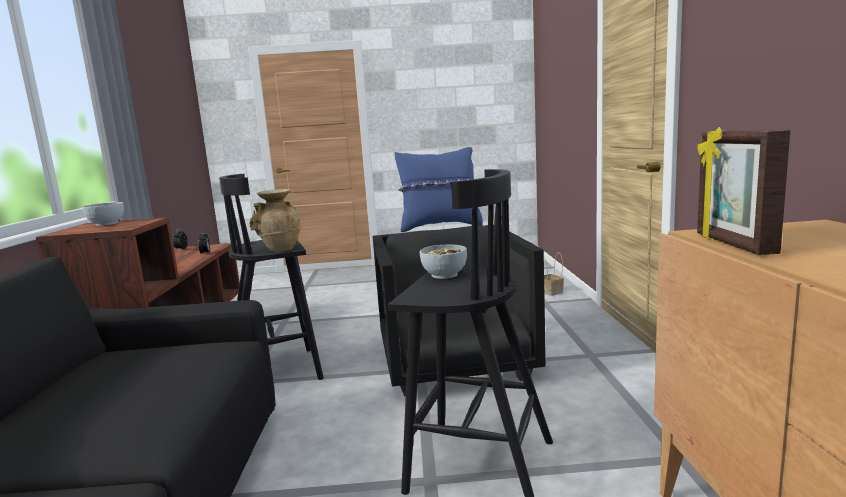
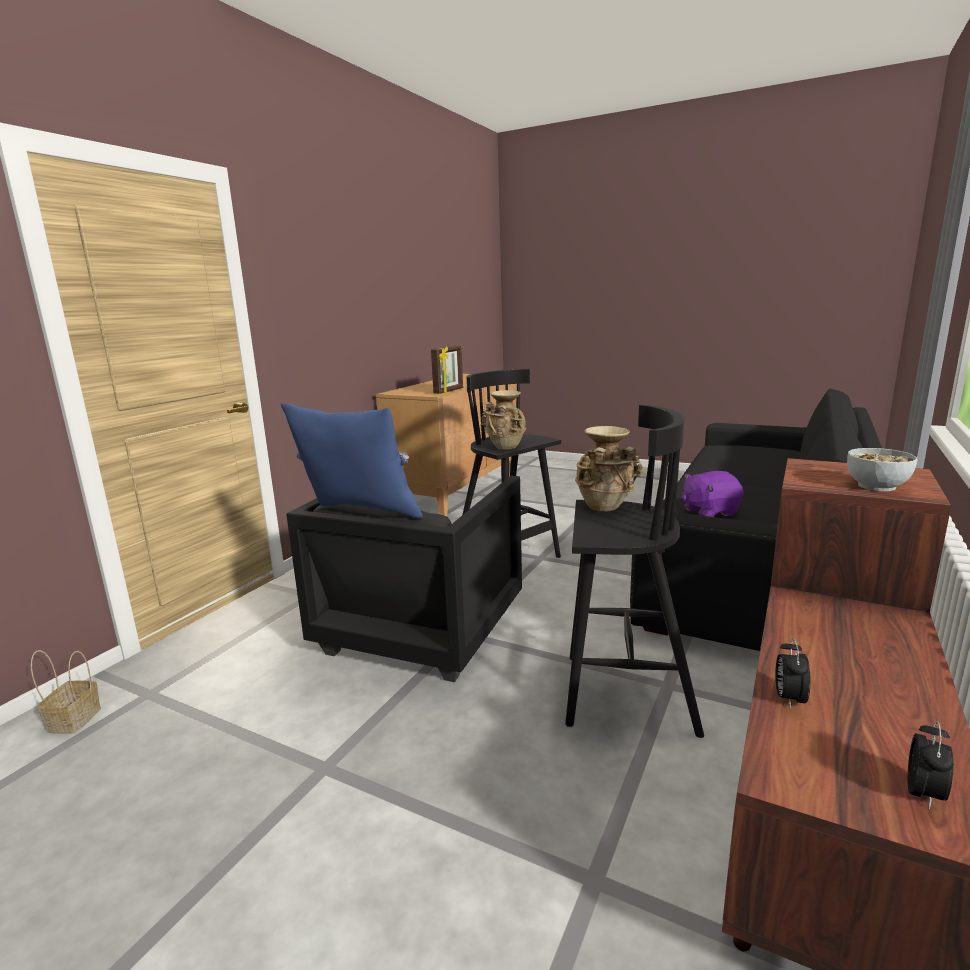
camera: 150 degrees left, 5 degrees up
bowl [420,244,467,279] -> beige vase [480,390,526,450]
none -> purple plush toy [682,471,744,517]

